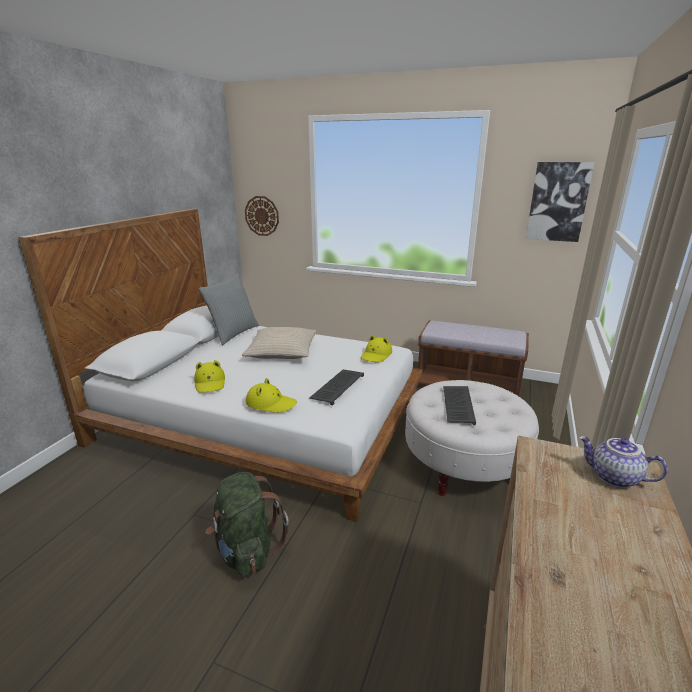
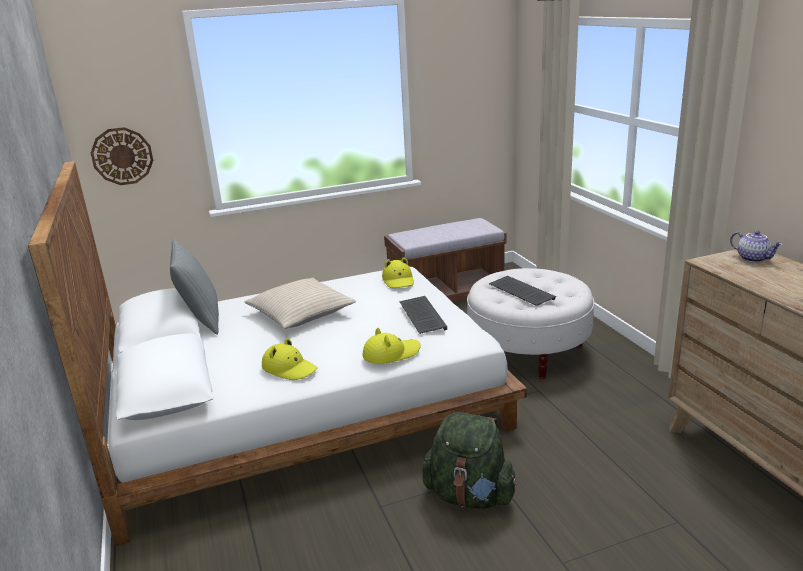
camera: 40 degrees left, 0 degrees up
picture [526,162,594,242] -> none
teapot [579,436,668,488] -> teapot turned 120 degrees counterclockwise [730,231,783,262]

